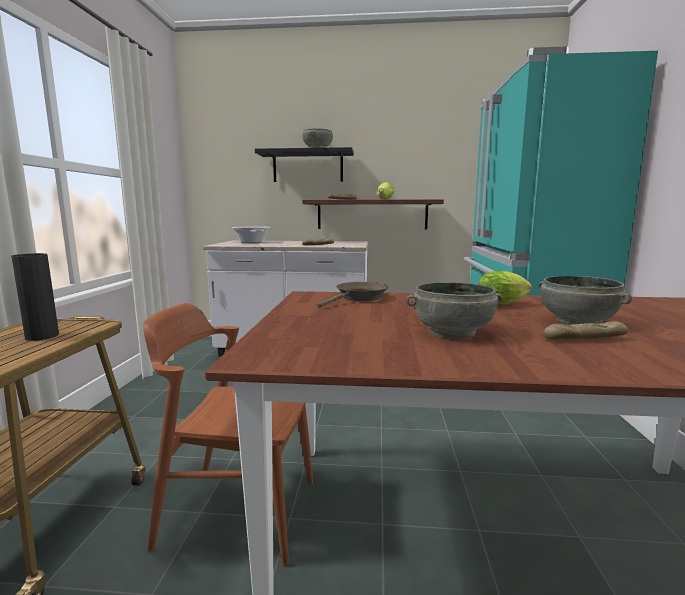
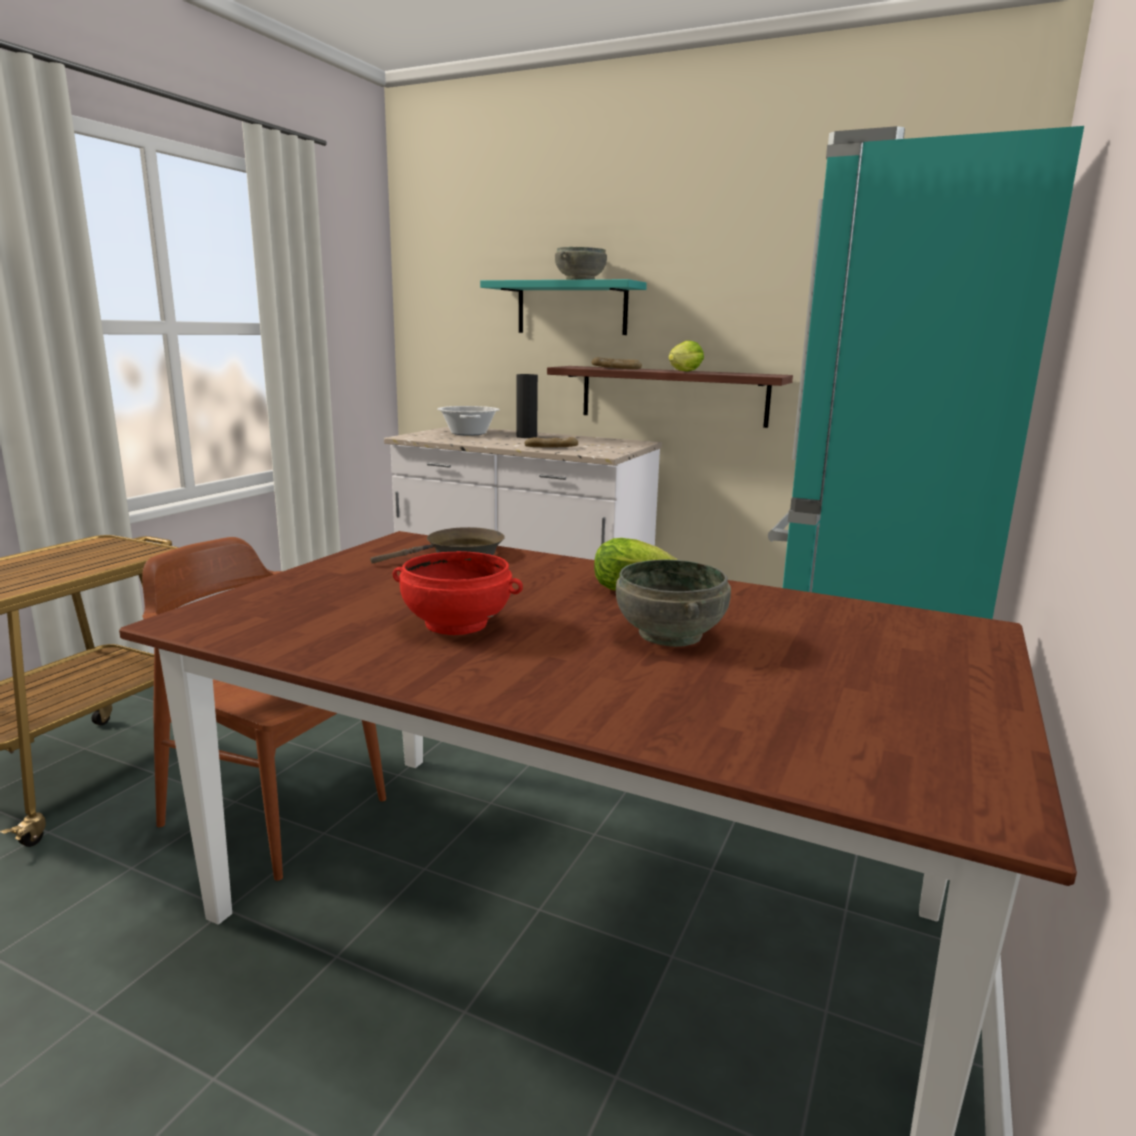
camera: 20 degrees right, 5 degrees up
black vase [11,253,59,341] -> black vase moved to [516,374,538,438]
black shelf [255,147,354,182] -> turquoise shelf [480,279,647,335]
grey bowl [406,282,502,339] -> red bowl [392,551,523,635]
bread [543,321,628,339] -> none

